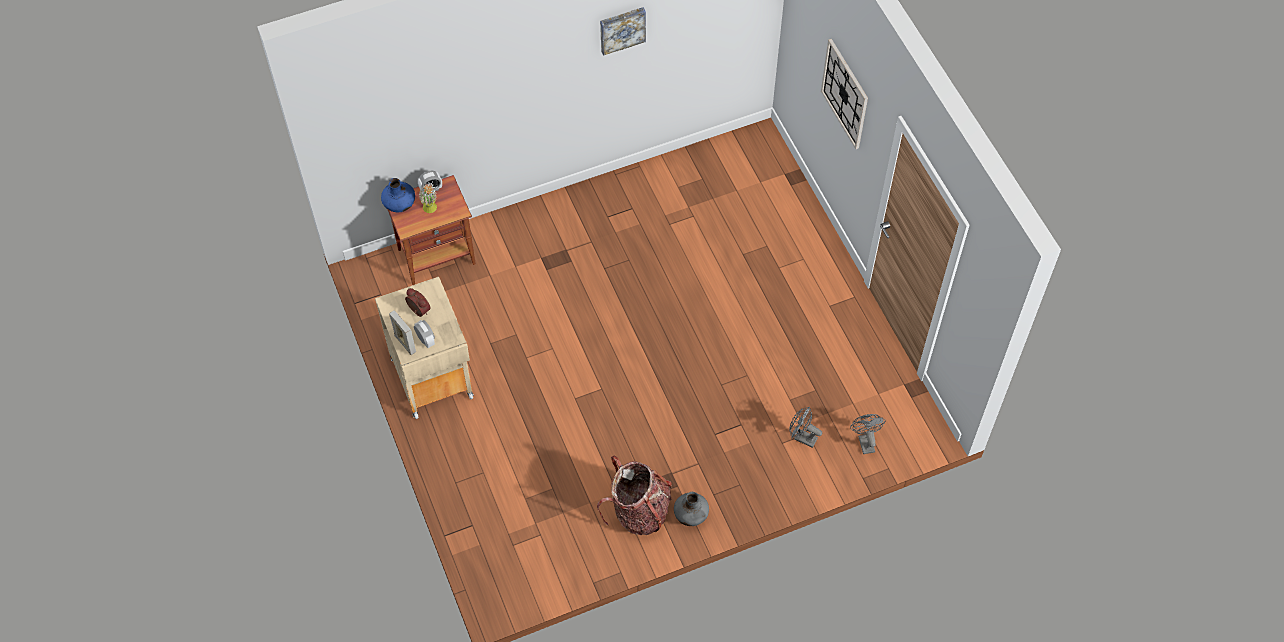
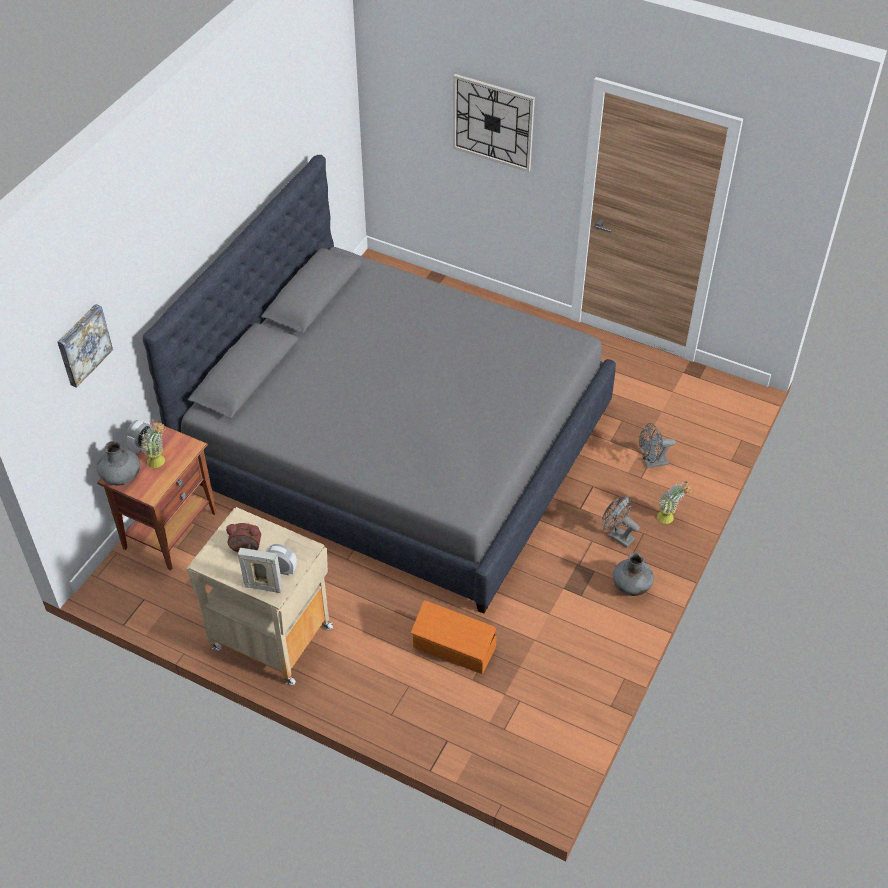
camera: 40 degrees left, 10 degrees down
blue vase [381,178,415,212] -> grey vase [97,441,140,486]
backpack [597,455,672,535] -> none
picture [600,7,646,56] -> picture moved to [57,304,113,388]
grey fan [850,414,886,454] -> grey fan moved to [602,496,639,548]
none -> grey bed [143,155,616,614]
none -> orange storage box [411,600,497,674]
none -> potted plant [657,481,692,524]

